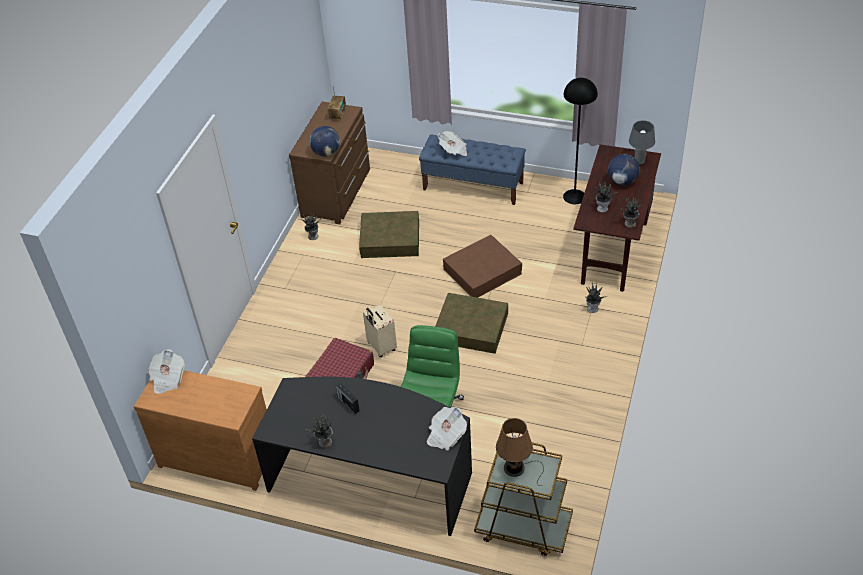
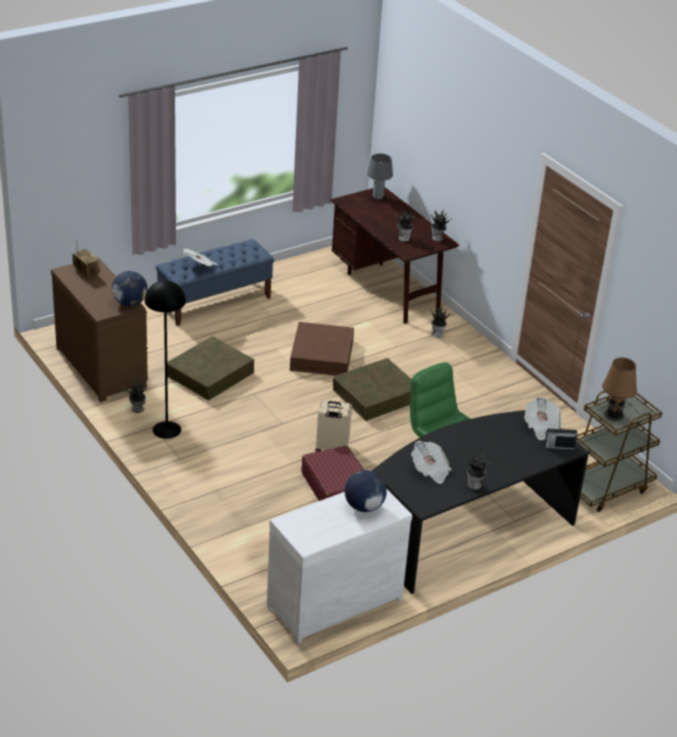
camera: 55 degrees left, 10 degrees down
brown dresser [134,370,267,491] -> white dresser [267,490,412,644]
newspaper [148,349,185,394] -> newspaper moved to [411,441,451,484]
radio [336,382,360,414] -> radio moved to [545,427,577,450]
black floor lamp [563,78,598,204] -> black floor lamp moved to [145,280,186,439]
globe [608,154,640,185] -> globe moved to [345,470,387,512]

